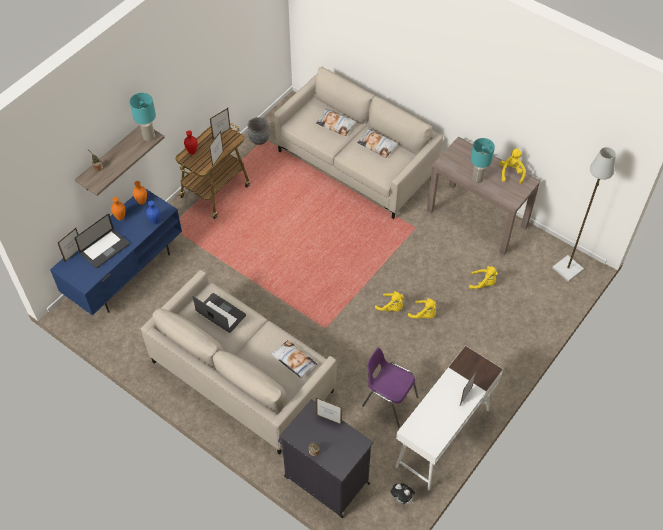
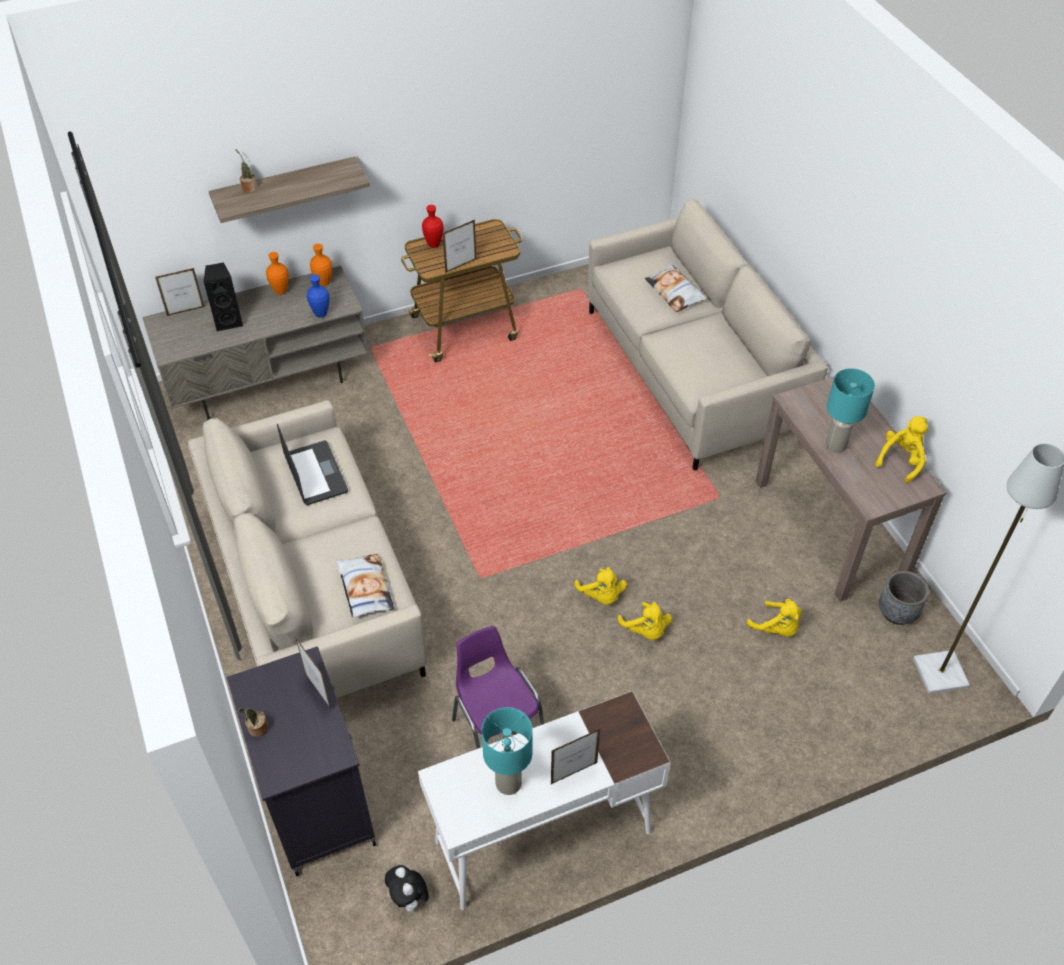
camera: 30 degrees right, 5 degrees down
blue tv stand [50,188,182,316] -> grey tv stand [142,266,369,420]
laptop [74,214,129,268] -> black speaker [203,262,243,331]
turquoise table lamp [130,93,156,141] -> turquoise table lamp moved to [482,707,533,795]
picture frame [210,108,231,139] -> none
grey planter [248,117,269,145] -> grey planter moved to [879,571,929,625]
pillow [357,128,399,158] -> none

